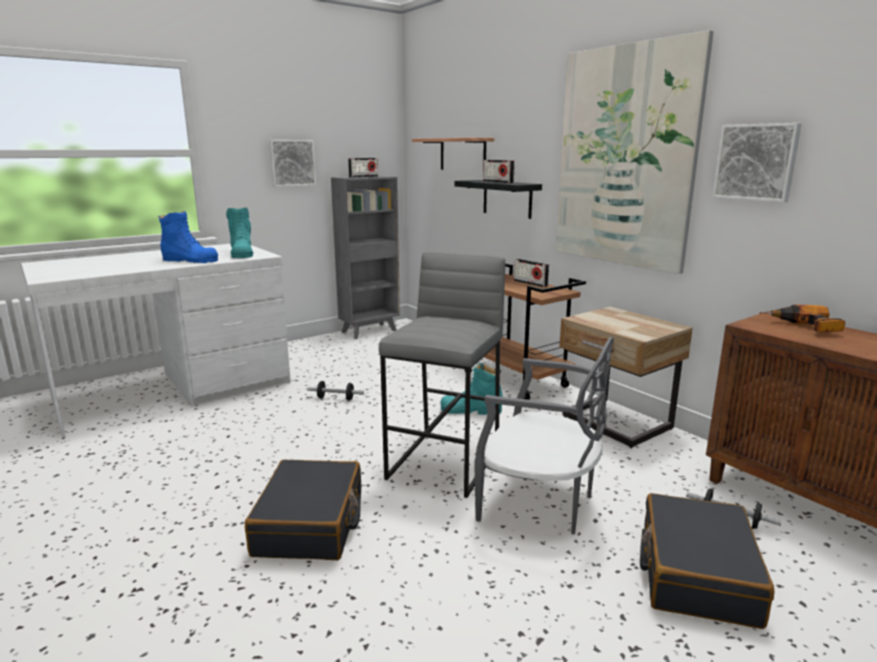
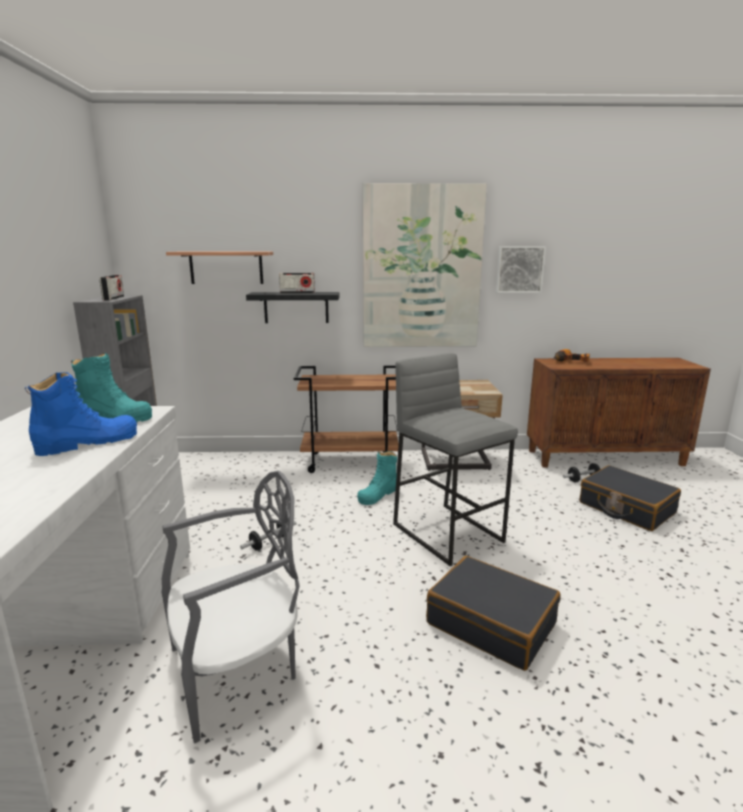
camera: 55 degrees left, 0 degrees up
picture [269,140,316,187] -> none
grey chair [474,337,614,534] -> grey chair moved to [162,470,300,743]
radio [514,259,549,287] -> none

